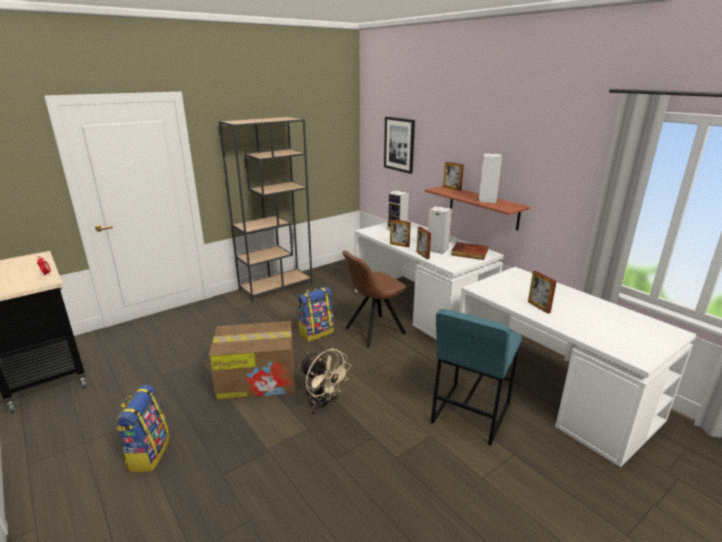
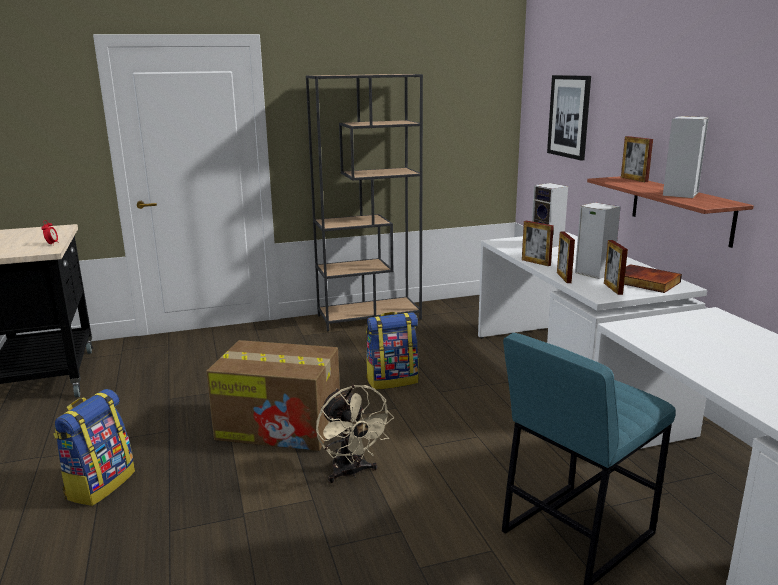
camera: 20 degrees right, 5 degrees down
brown chair [342,250,406,347] -> none
picture frame [528,271,557,314] -> picture frame moved to [604,240,628,295]

